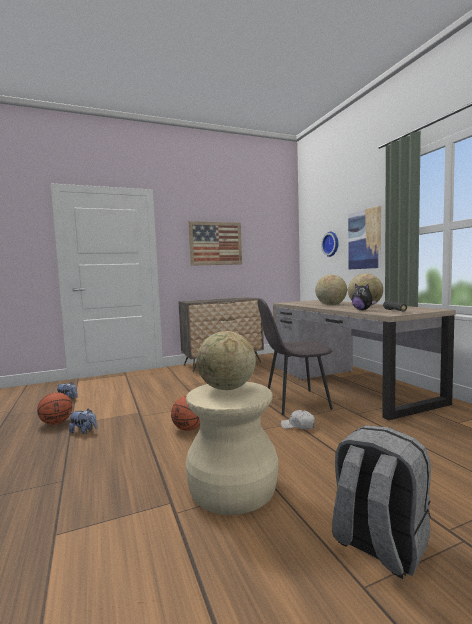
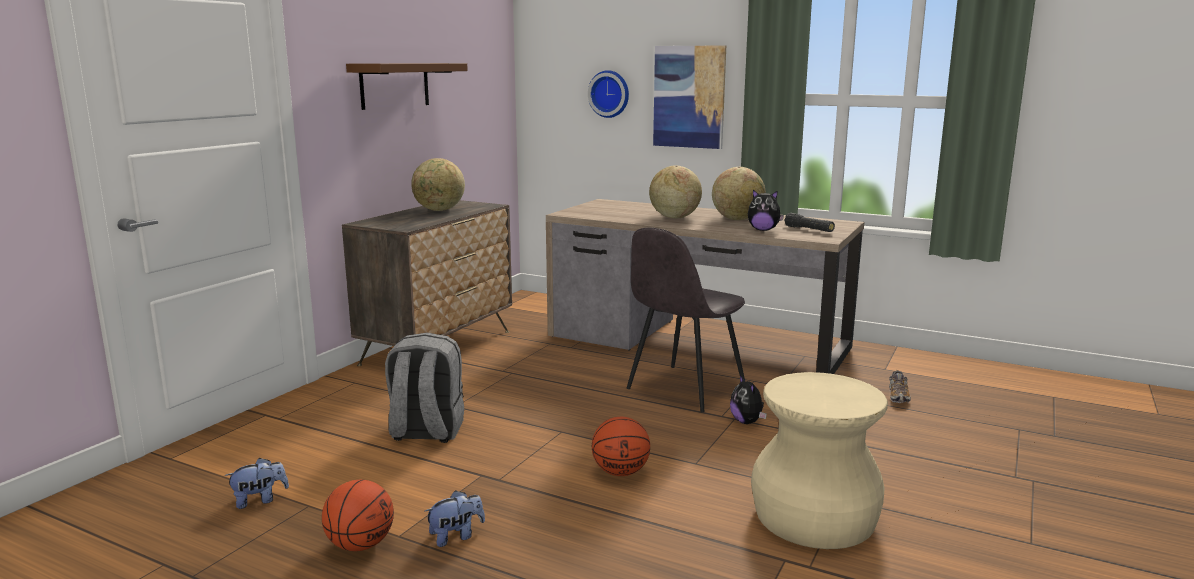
camera: 40 degrees left, 10 degrees up
picture [188,221,242,266] -> brown shelf [346,63,468,110]
globe [197,331,256,390] -> globe moved to [411,158,465,211]
white cap [281,410,315,430] -> plush toy [730,375,767,424]
grey backpack [332,425,431,579] -> grey backpack moved to [385,333,464,443]
none -> shoe [889,370,911,403]

